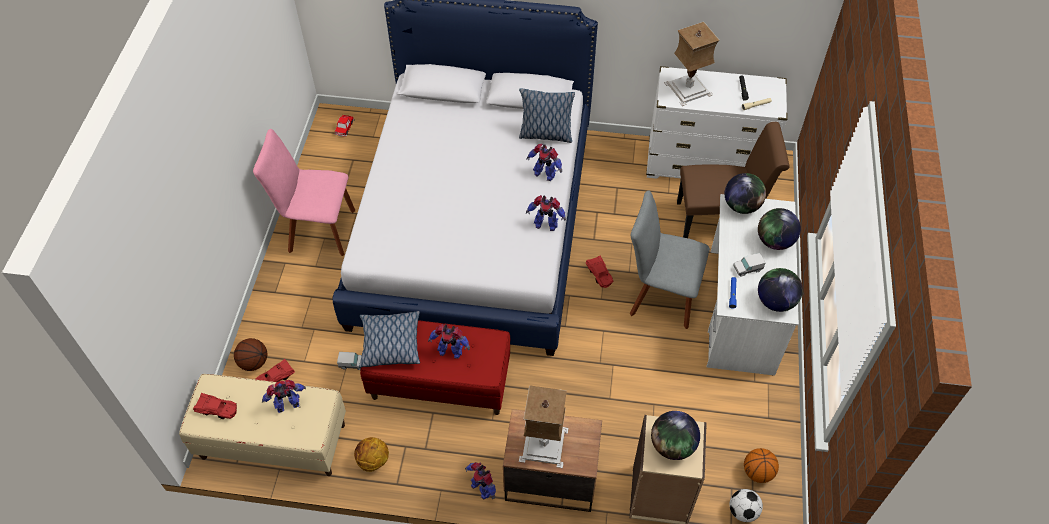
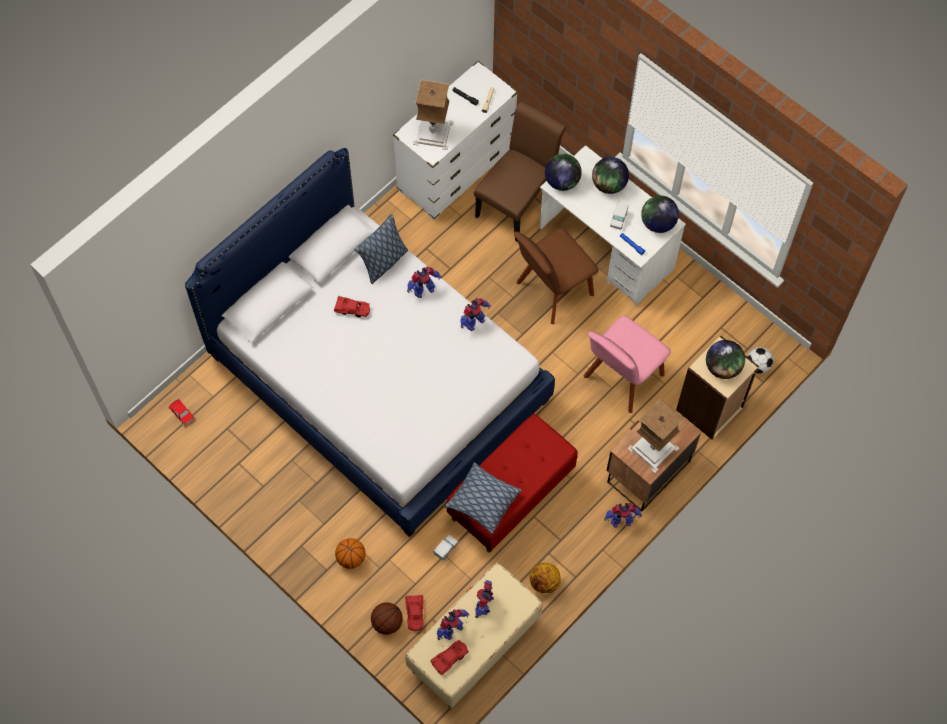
camera: 55 degrees left, 10 degrees up
pink chair [253,129,355,256] -> pink chair moved to [584,315,671,413]
toy robot [428,324,470,359] -> toy robot moved to [437,609,469,640]
red toy car [586,255,613,288] -> red toy car moved to [334,296,370,317]
grey chair [630,190,710,329] -> brown chair [514,228,598,324]
basketball [744,448,779,483] -> basketball moved to [335,538,366,569]

